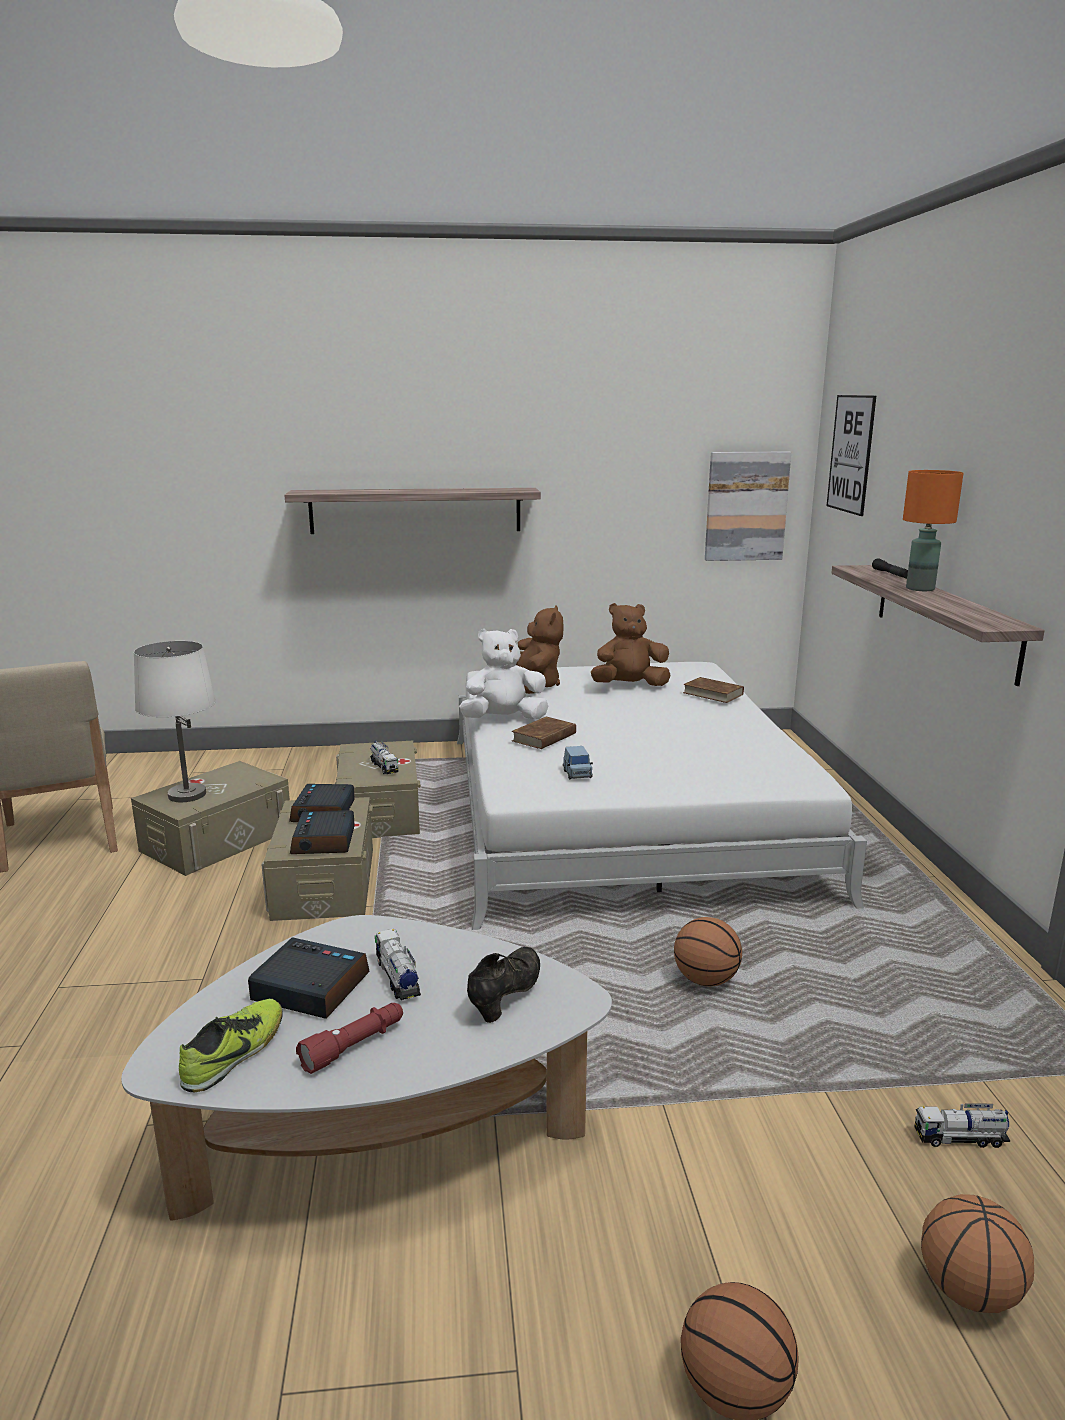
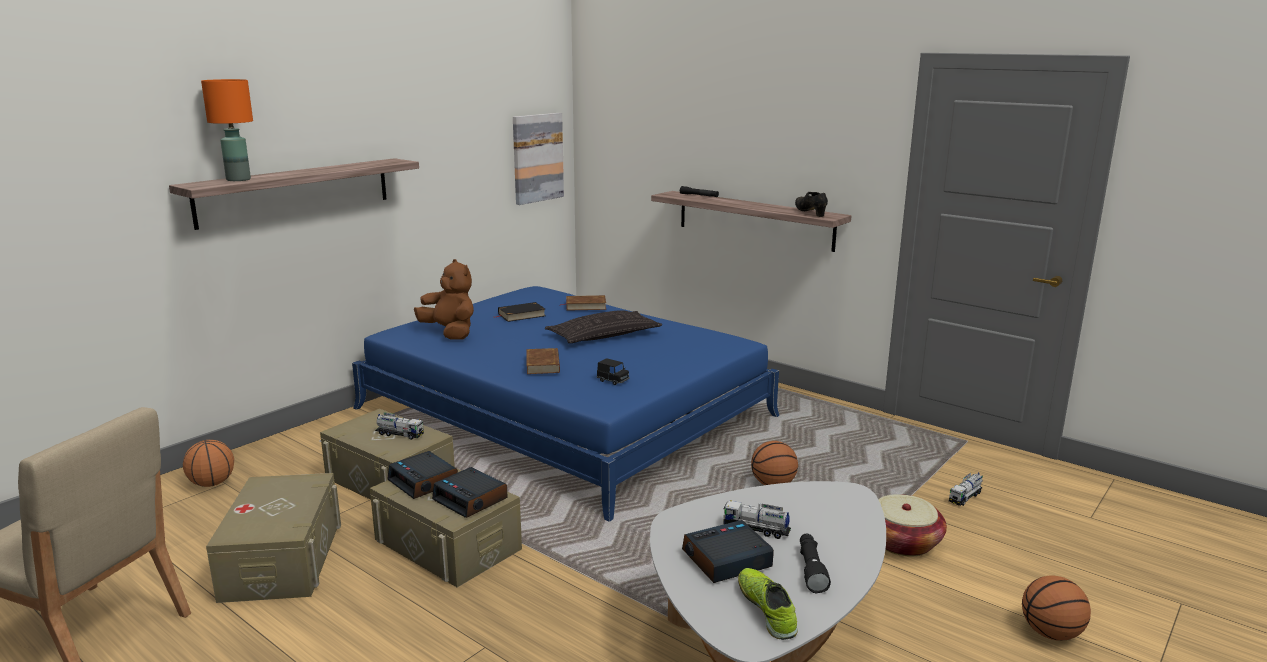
camera: 45 degrees left, 0 degrees up
white table lamp [134,641,216,802] -> none
red flashlight [296,1003,403,1074] -> black flashlight [800,534,831,594]
white bed [457,662,867,930] -> blue bed [352,286,780,522]
white plush toy [459,629,548,719] -> none
black shoe [467,947,540,1023] -> black shoe moved to [795,192,828,217]
blue toy car [563,746,593,780] -> black toy car [597,358,630,385]
brown plush toy [591,603,671,686] -> black book [494,302,545,322]
picture [827,395,876,516] -> none
orange table lamp [903,470,964,591] -> orange table lamp moved to [201,79,253,181]
basketball [921,1194,1034,1313] -> basketball moved to [183,440,234,487]
none -> pillow [545,310,662,343]
none -> basket [878,494,947,556]

